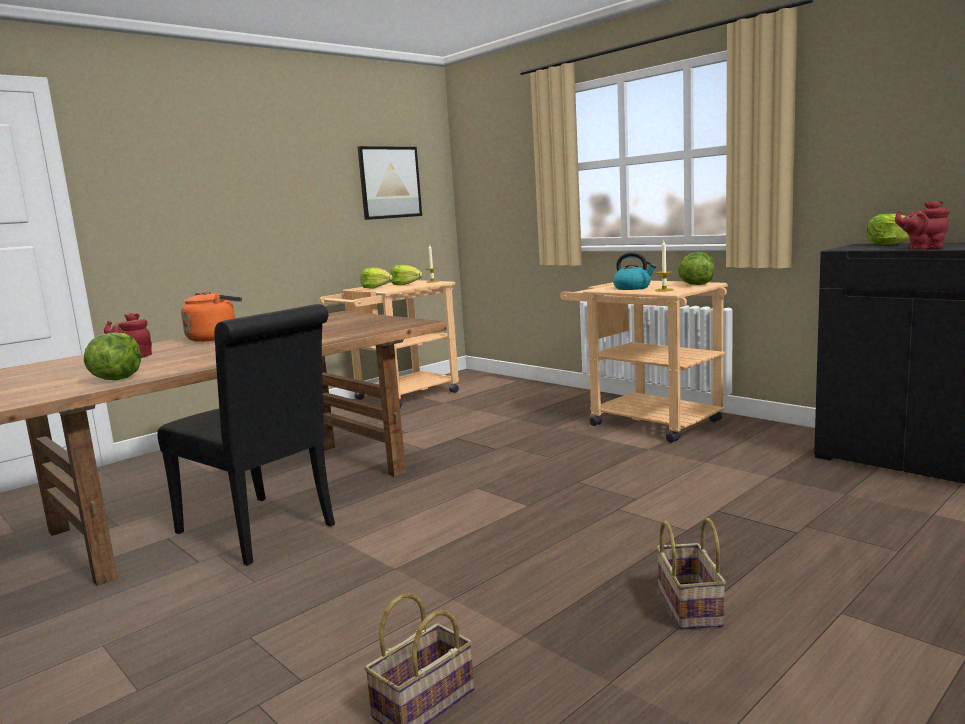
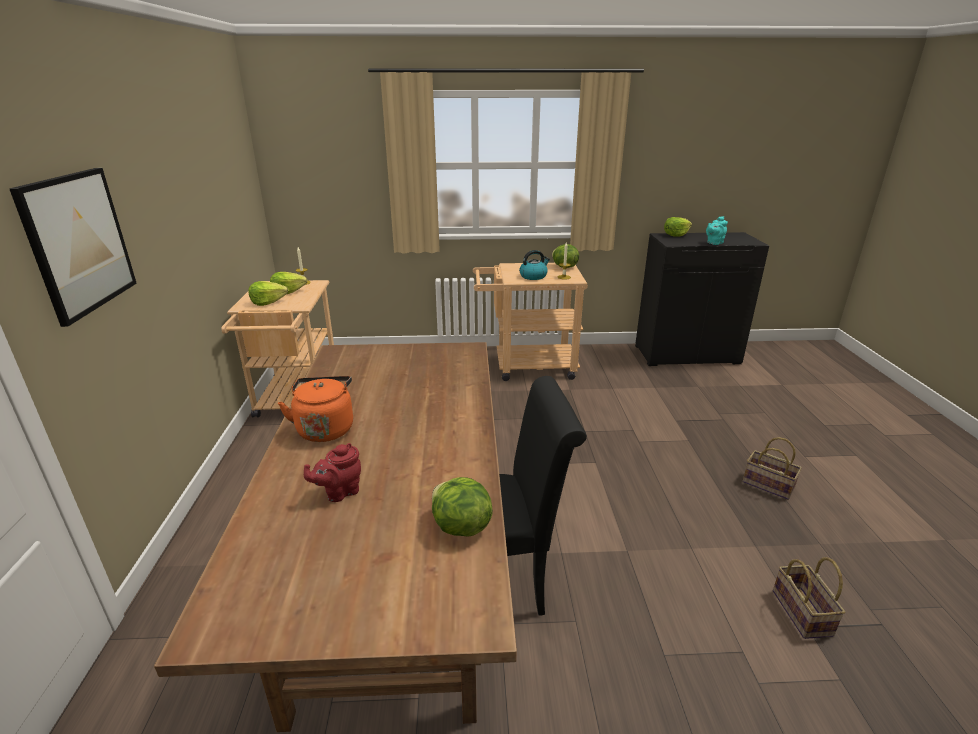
camera: 50 degrees left, 15 degrees up
picture [358,146,422,220] -> picture moved to [9,168,137,327]
red teapot [895,201,949,250] -> turquoise teapot [706,216,728,245]

